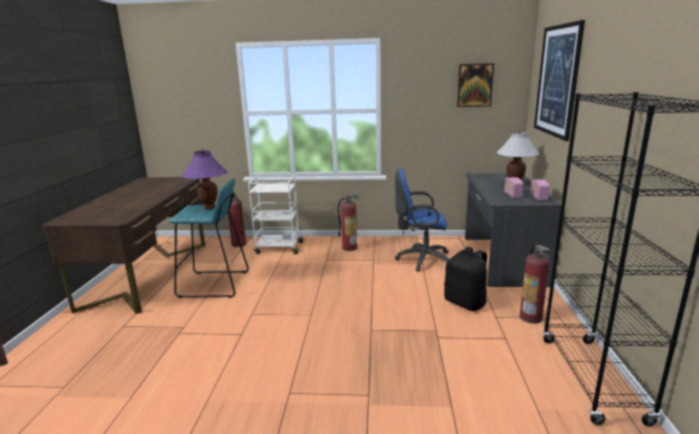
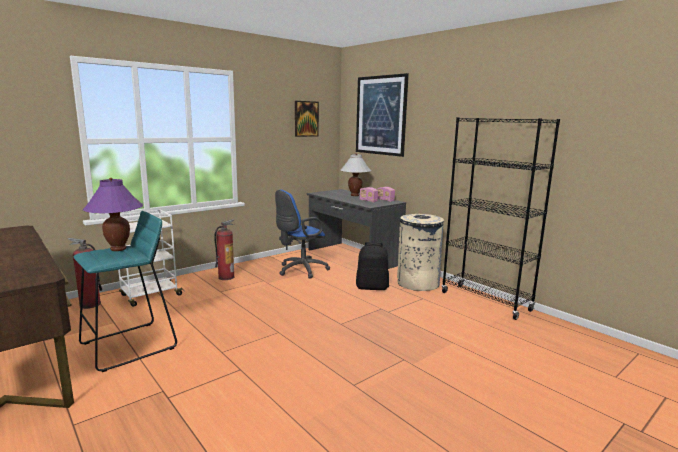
camera: 45 degrees left, 5 degrees down
fire extinguisher [519,245,551,324] -> beige trash can [397,214,444,291]

